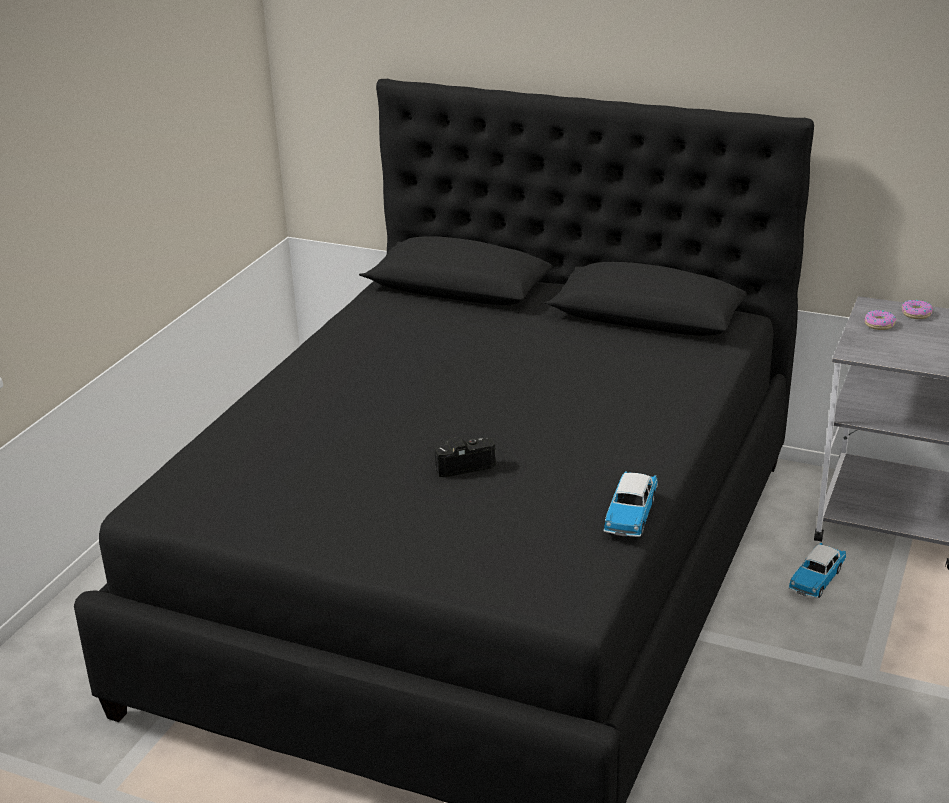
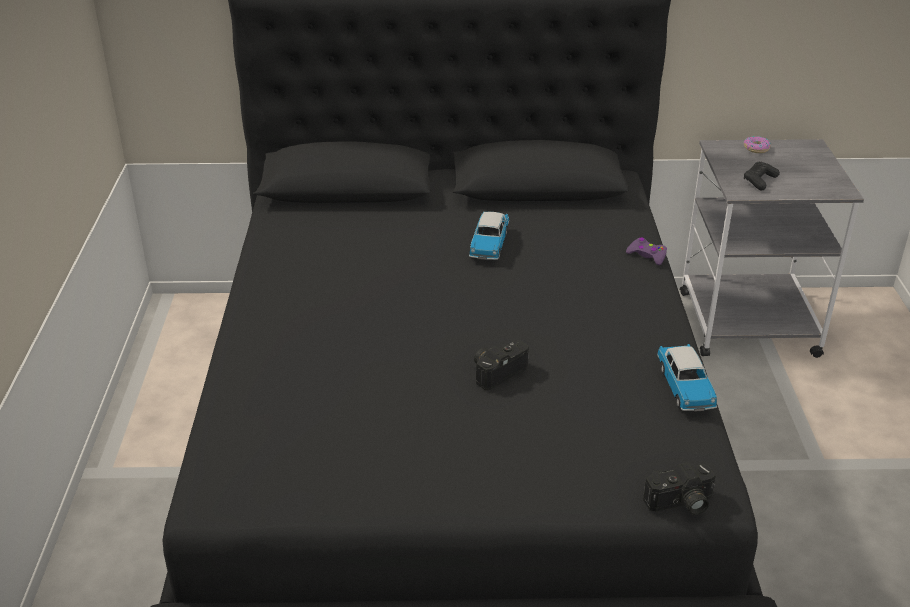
camera: 25 degrees left, 5 degrees up
toy car [788,543,846,598] -> toy car moved to [469,212,509,260]
donut [864,310,896,330] -> none
none -> purple game controller [626,237,667,265]
none -> camera [643,462,716,515]
none -> black game controller [744,162,780,190]

